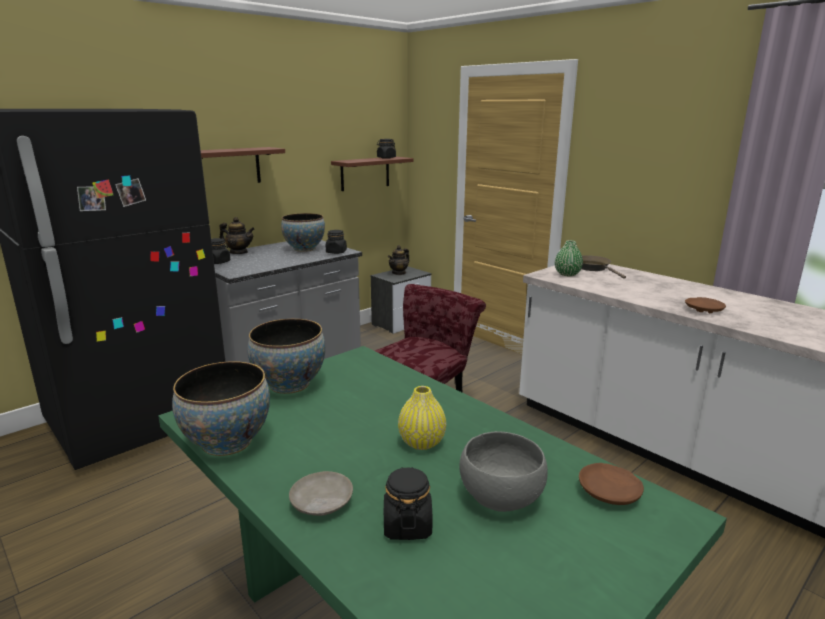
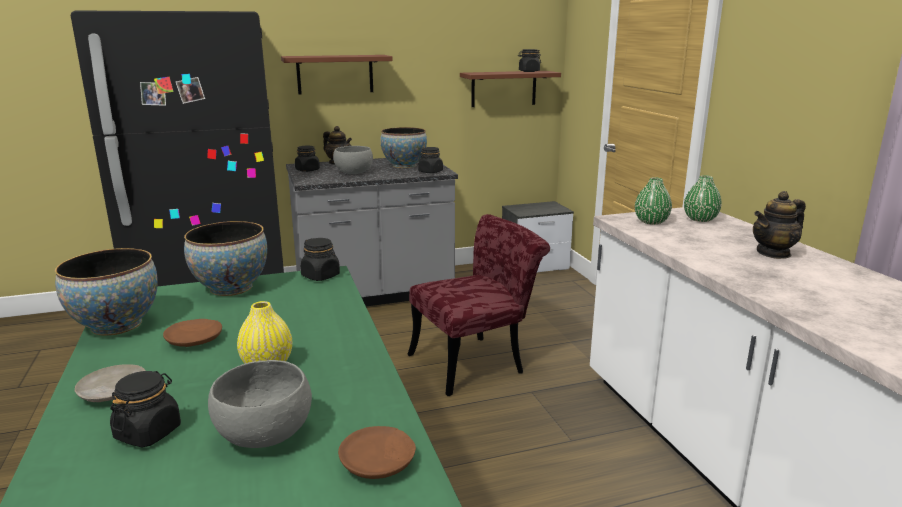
camera: 25 degrees right, 0 degrees up
teapot [388,245,410,275] -> teapot moved to [753,191,806,259]
brown frying pan [582,255,626,279] -> green vase [684,175,722,222]
brown plate [685,297,726,313] -> brown plate moved to [163,319,222,347]
none -> black jar [300,238,340,281]
none -> grey bowl [333,146,373,174]

